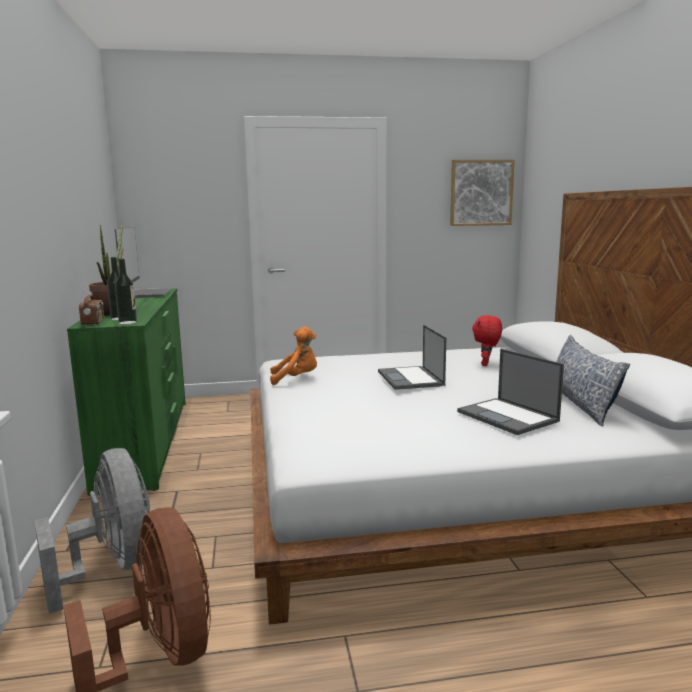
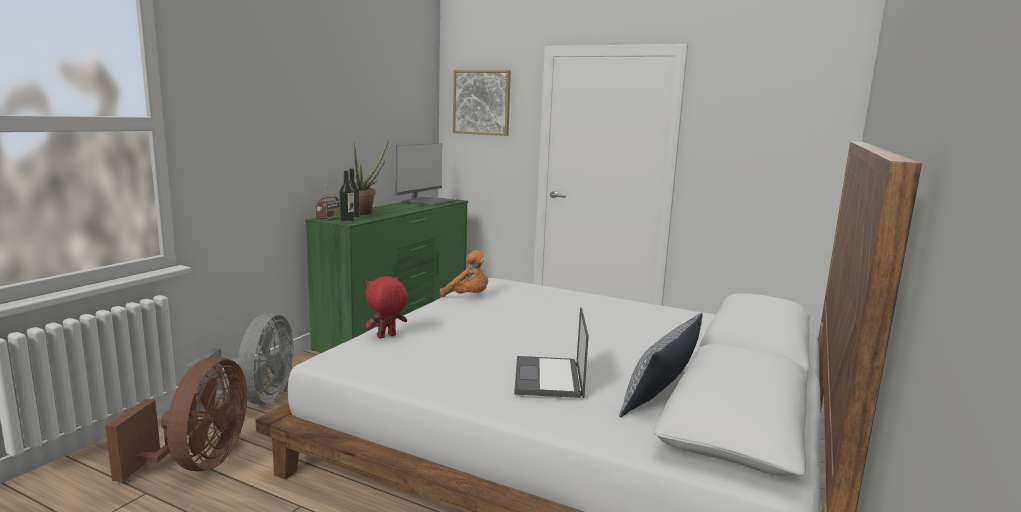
camera: 35 degrees right, 0 degrees up
laptop [378,325,446,390] -> none
picture [450,160,515,226] -> picture moved to [453,70,511,136]
red plush toy [472,315,502,366] -> red plush toy moved to [366,276,408,339]

